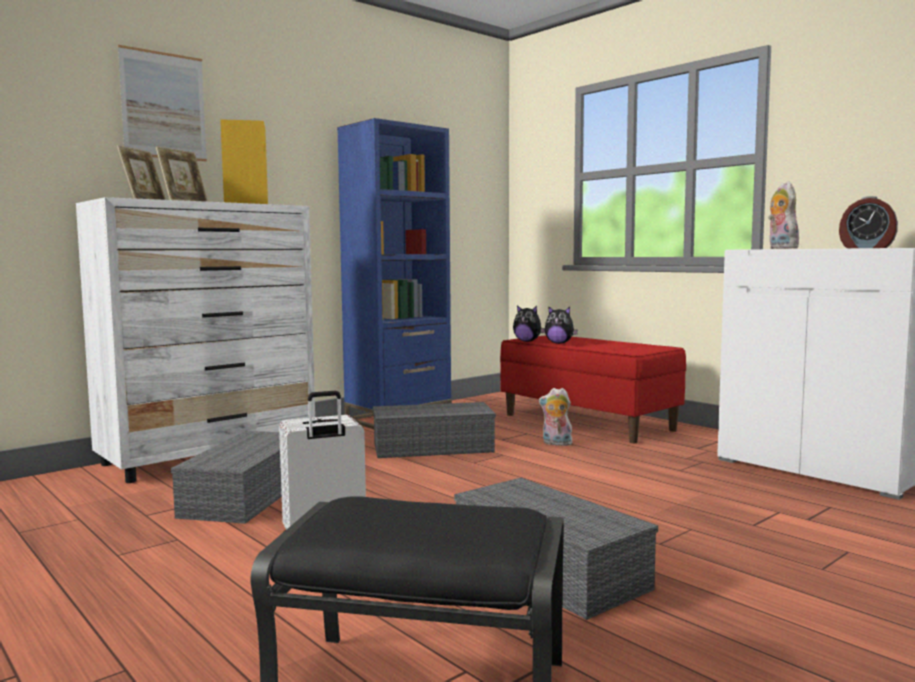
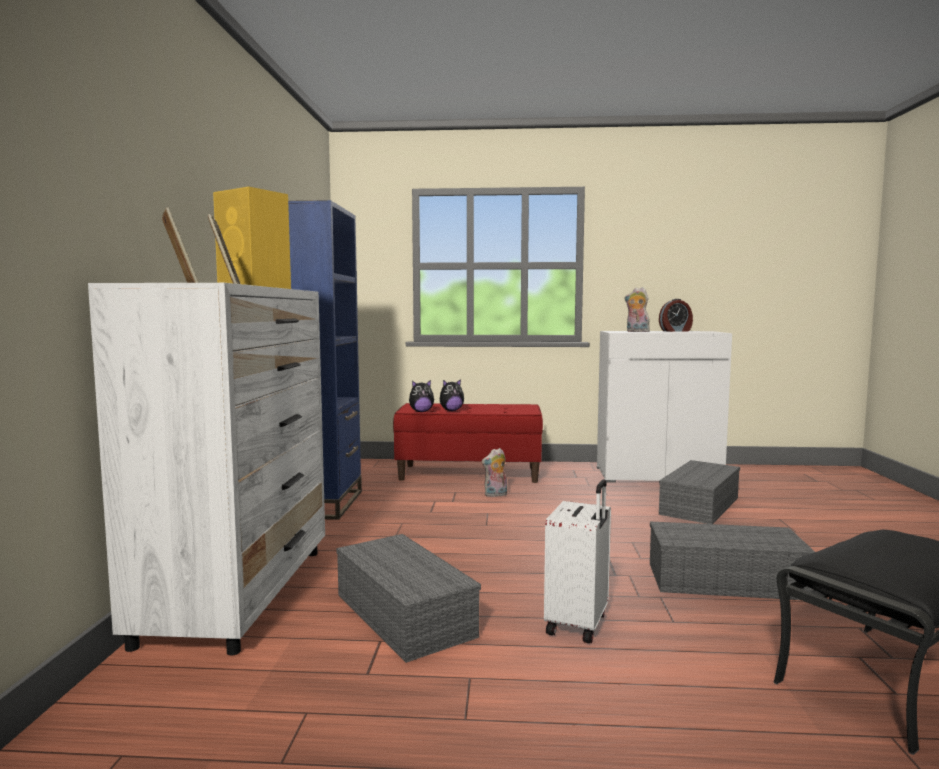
camera: 45 degrees left, 0 degrees up
picture [118,45,207,161] -> none
grey storage box [373,402,496,458] -> grey storage box moved to [659,460,740,524]

